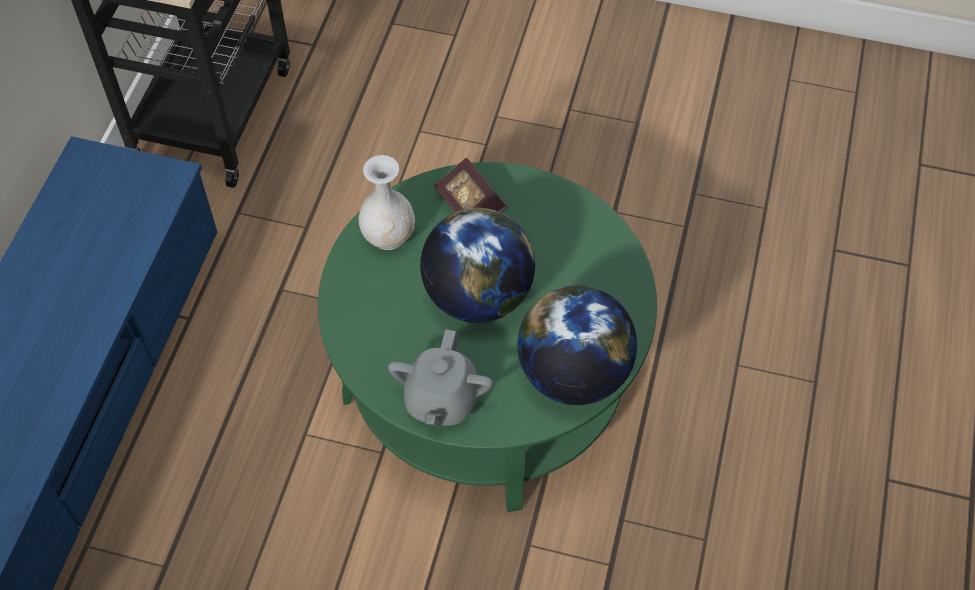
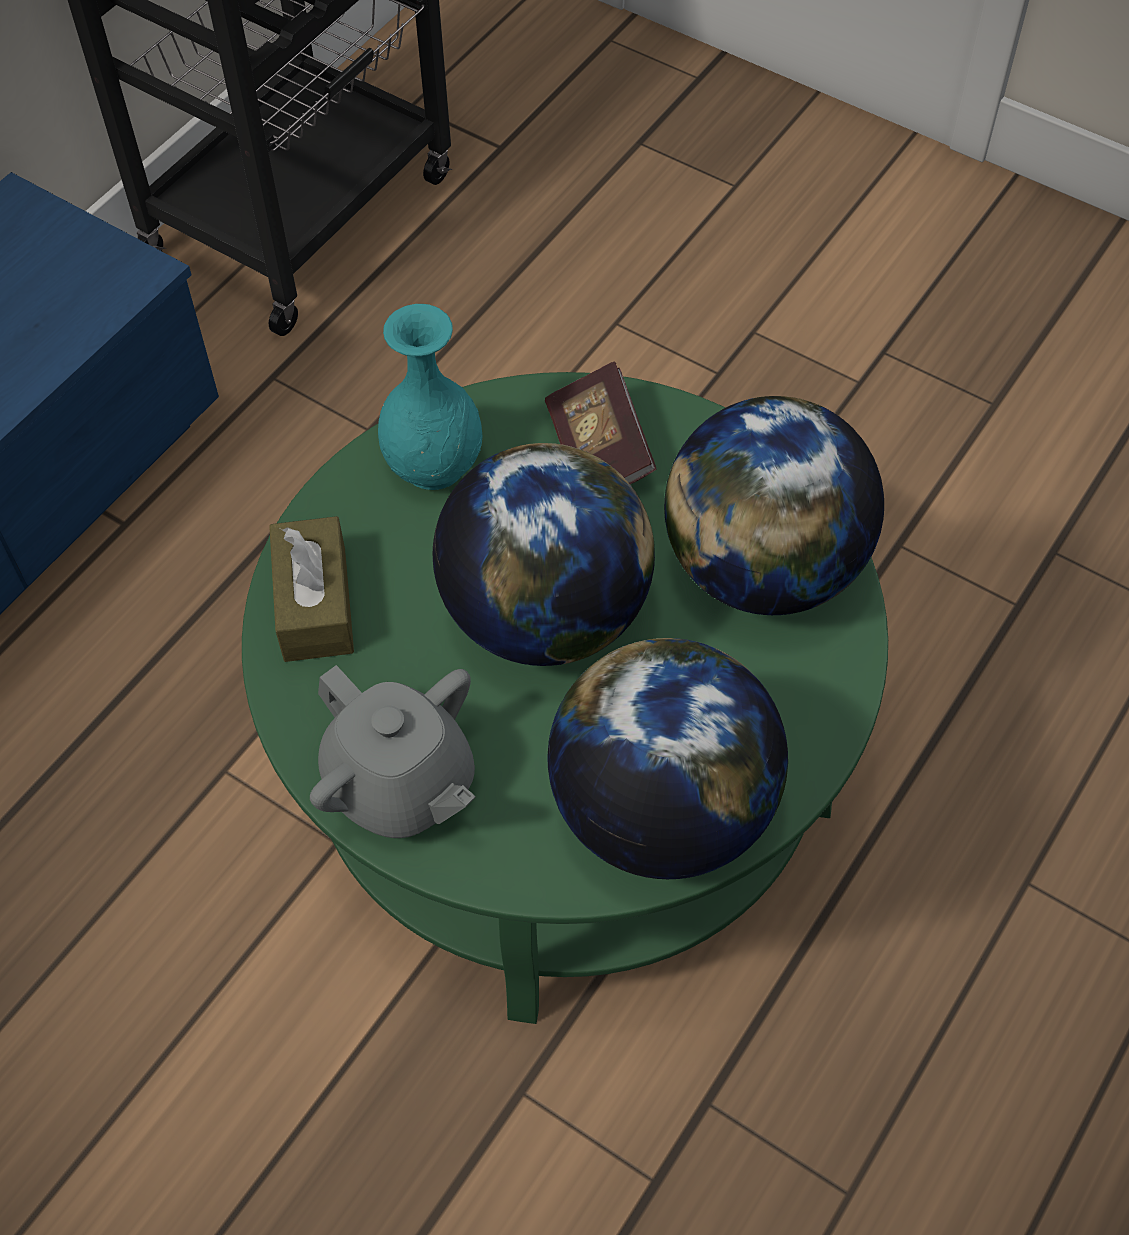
camera: 20 degrees right, 0 degrees up
white vase [358,155,415,250] -> turquoise vase [378,304,482,490]
grey teapot [388,329,493,426] -> grey teapot turned 75 degrees counterclockwise [310,665,476,838]
none -> brown tissue box [269,516,354,662]
none -> globe [664,396,884,615]

